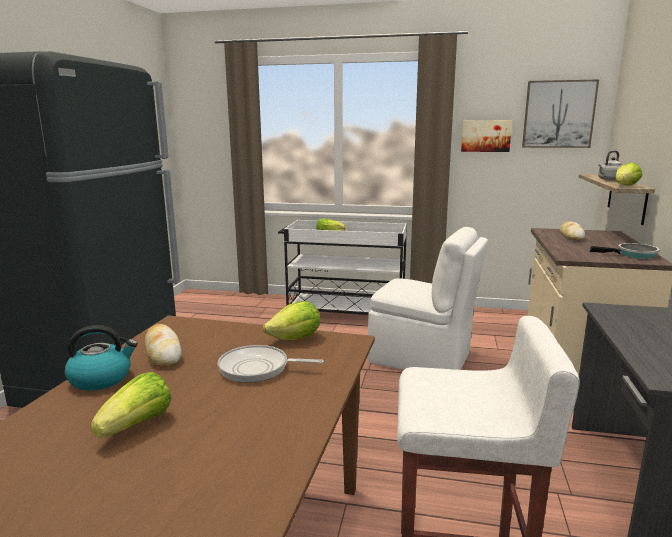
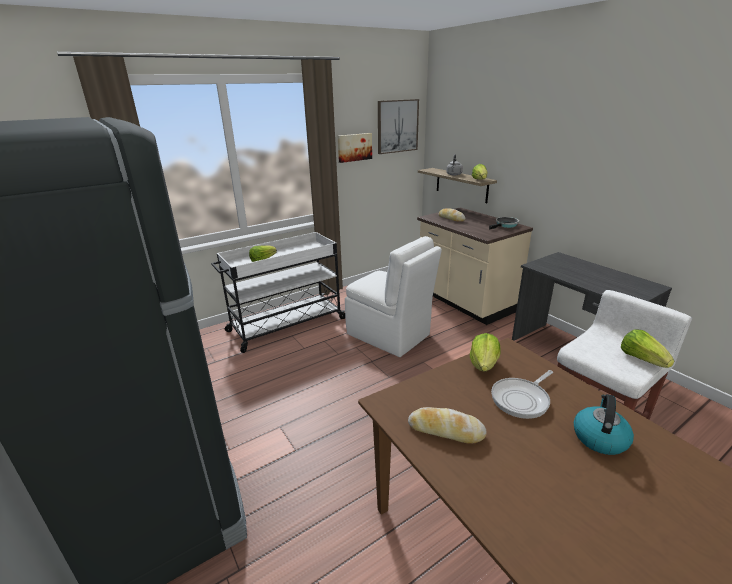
camera: 45 degrees left, 10 degrees up
kettle [65,325,138,391] -> kettle moved to [574,394,634,455]
lettuce [91,372,172,438] -> lettuce moved to [621,329,674,368]
white chair [368,227,488,370] -> white chair turned 60 degrees clockwise [345,236,442,357]

